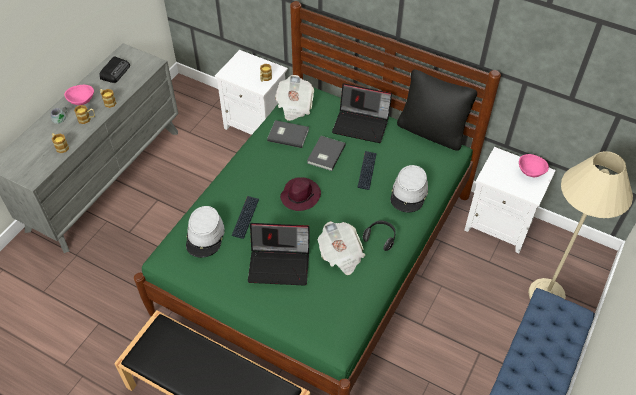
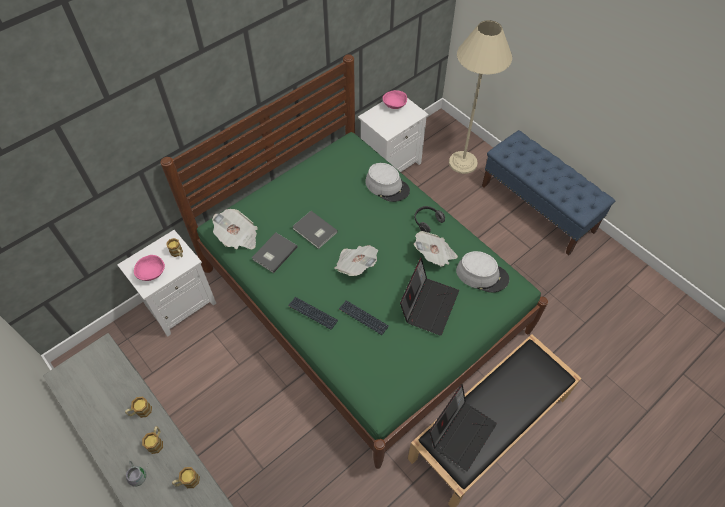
camera: 70 degrees left, 5 degrees up
pink bowl [64,85,94,105] -> pink bowl moved to [134,255,165,281]
radio [99,56,130,83] -> none
grey hat [186,206,225,258] -> grey hat moved to [456,251,509,293]
purple hat [280,177,321,211] -> newspaper [334,245,378,276]
laptop [332,83,392,143] -> laptop moved to [429,384,497,471]
keyboard [358,151,377,190] -> keyboard moved to [288,297,338,330]
black pillow [397,70,477,151] -> none

